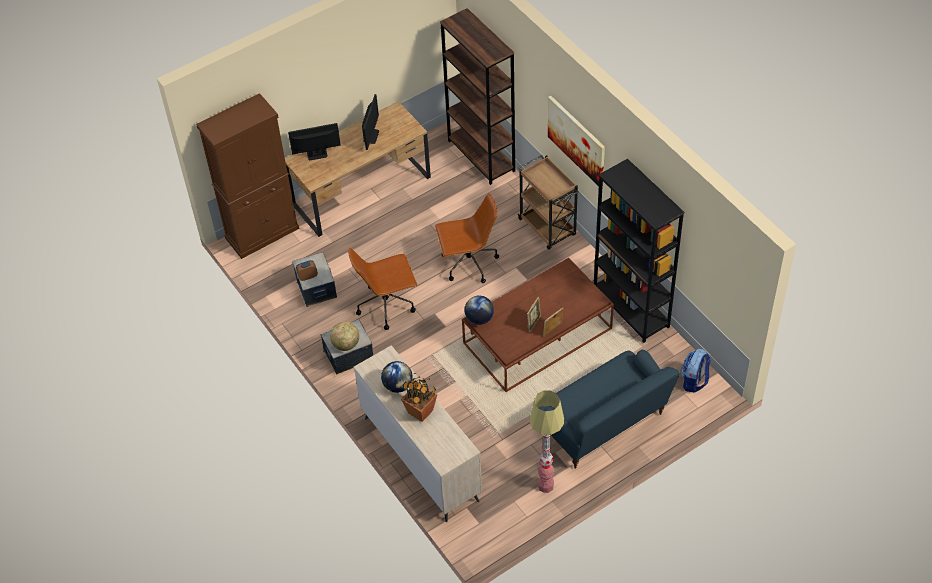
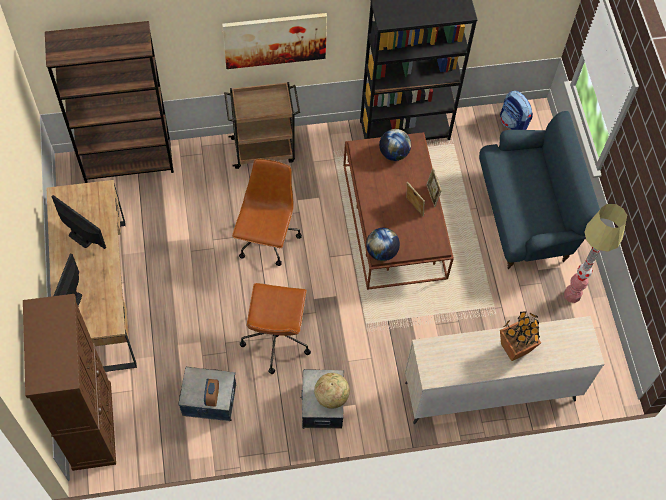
camera: 70 degrees left, 10 degrees up
globe [381,361,413,393] -> globe moved to [379,129,411,161]

